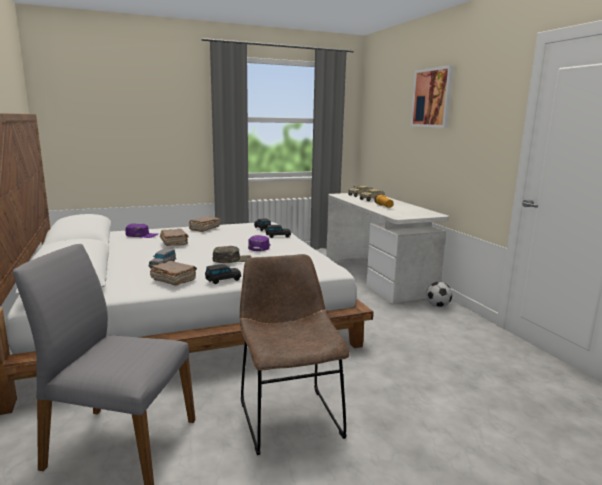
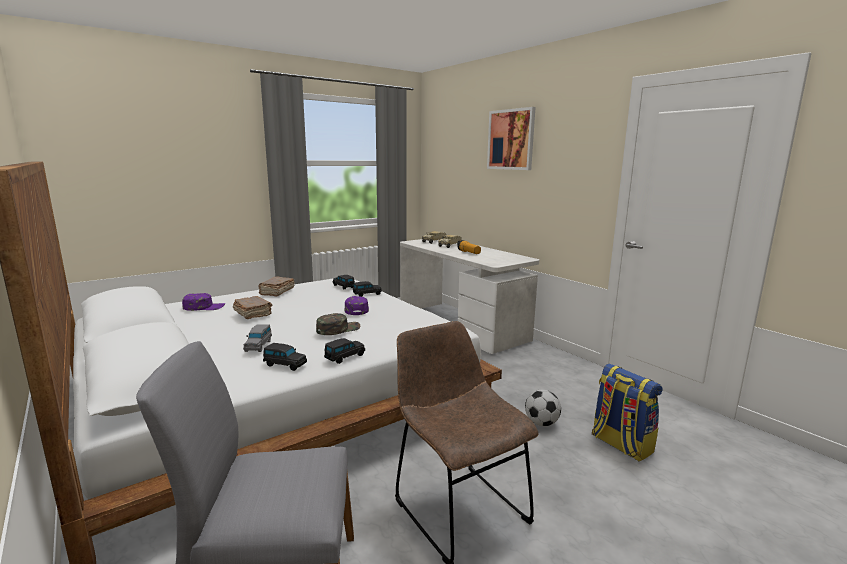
camera: 15 degrees left, 0 degrees up
brown book [150,261,197,286] -> black toy car [263,343,307,371]
football [426,282,452,307] -> football moved to [525,389,561,426]
none -> backpack [592,363,662,462]

